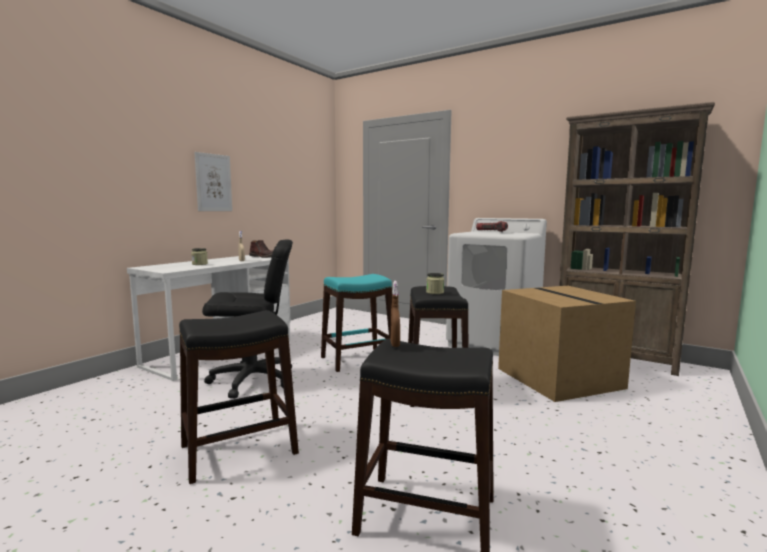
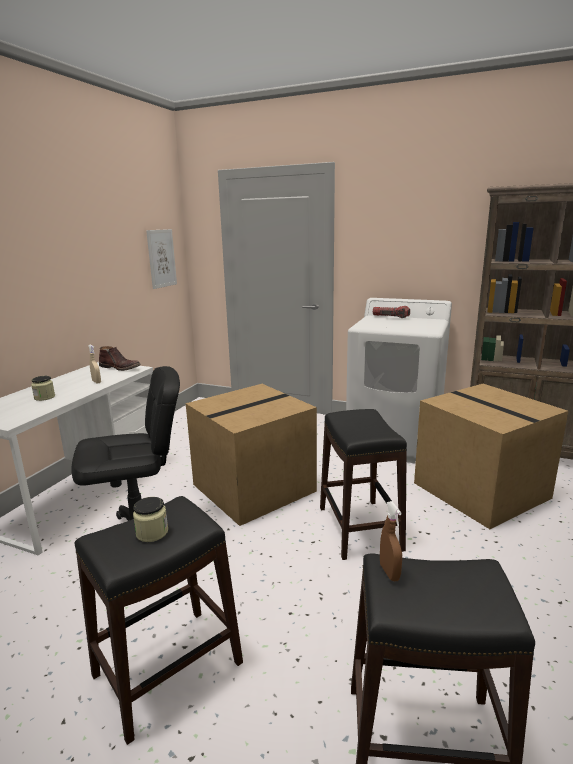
camera: 10 degrees left, 10 degrees up
picture [194,152,232,211] -> picture moved to [146,229,177,289]
turquoise stool [321,274,392,372] -> cardboard box [186,384,317,526]
jar [426,273,444,294] -> jar moved to [133,497,168,542]

